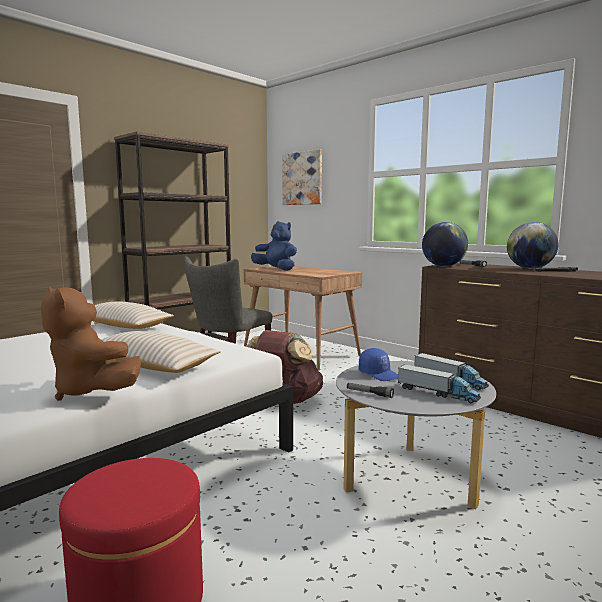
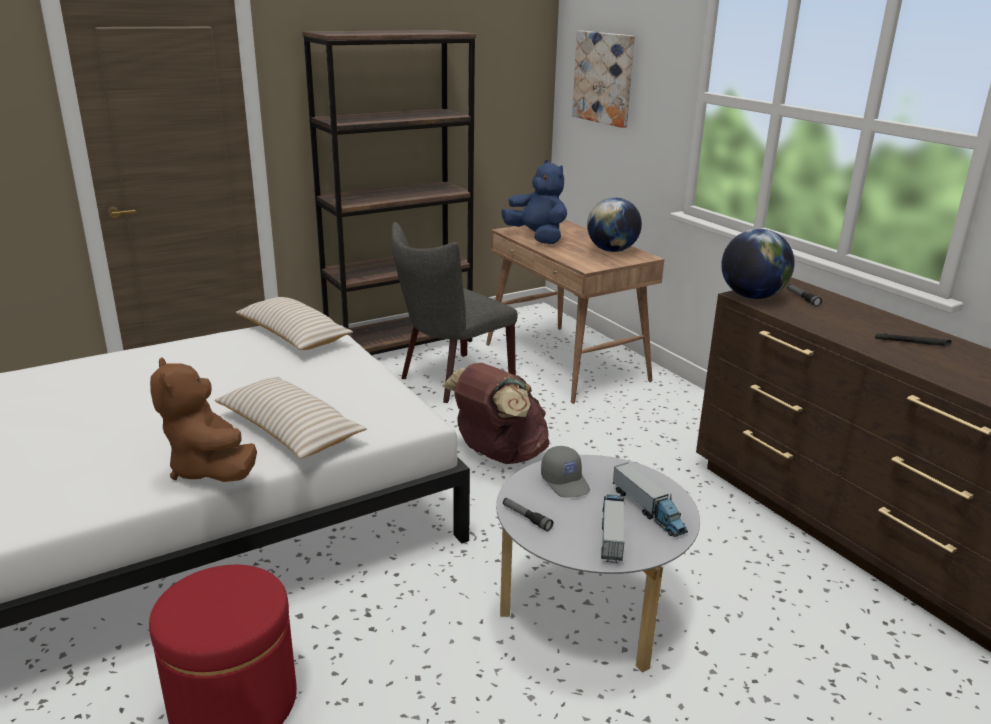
camera: 15 degrees right, 15 degrees up
blue cap [359,348,398,381] -> grey cap [541,446,590,498]
toy truck [398,364,481,403] -> toy truck turned 135 degrees counterclockwise [601,494,625,563]
globe [507,222,559,269] -> globe moved to [587,197,642,252]

